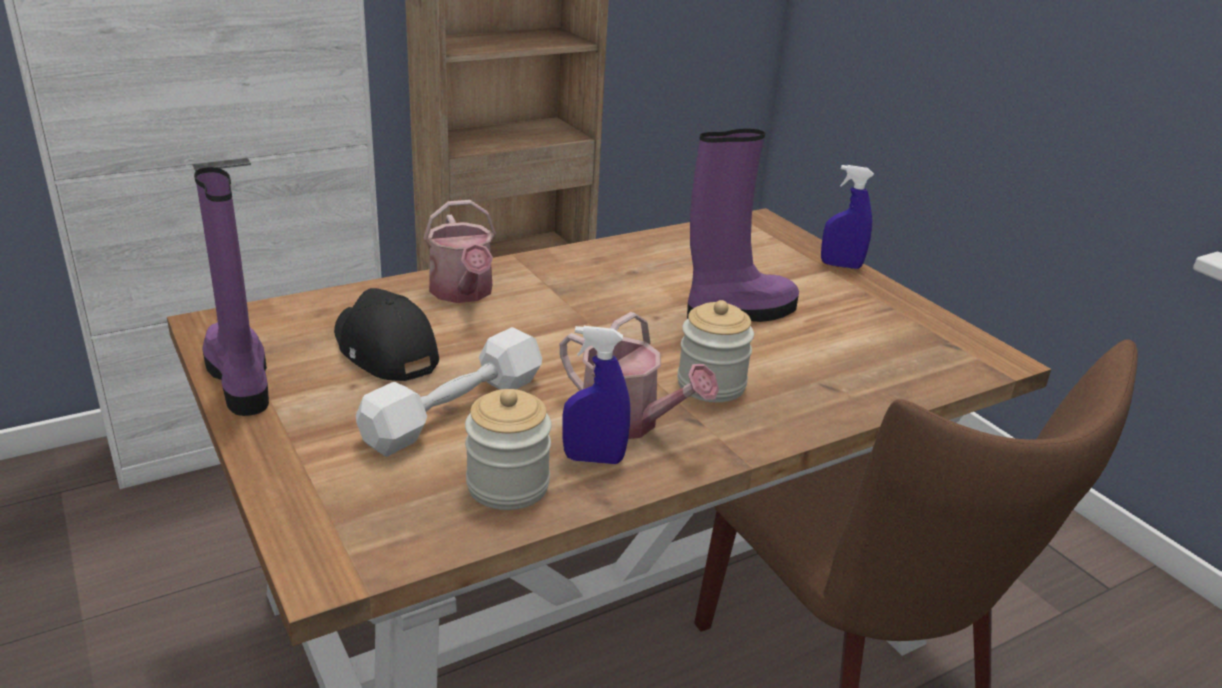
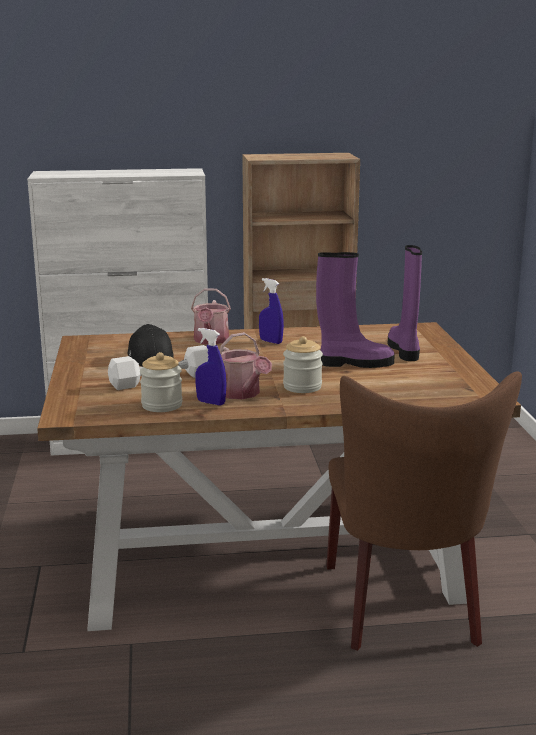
camera: 25 degrees right, 10 degrees down
purple boot [194,167,269,416] -> purple boot moved to [388,245,422,361]
blue spray bottle [821,165,874,269] -> blue spray bottle moved to [259,278,284,344]

